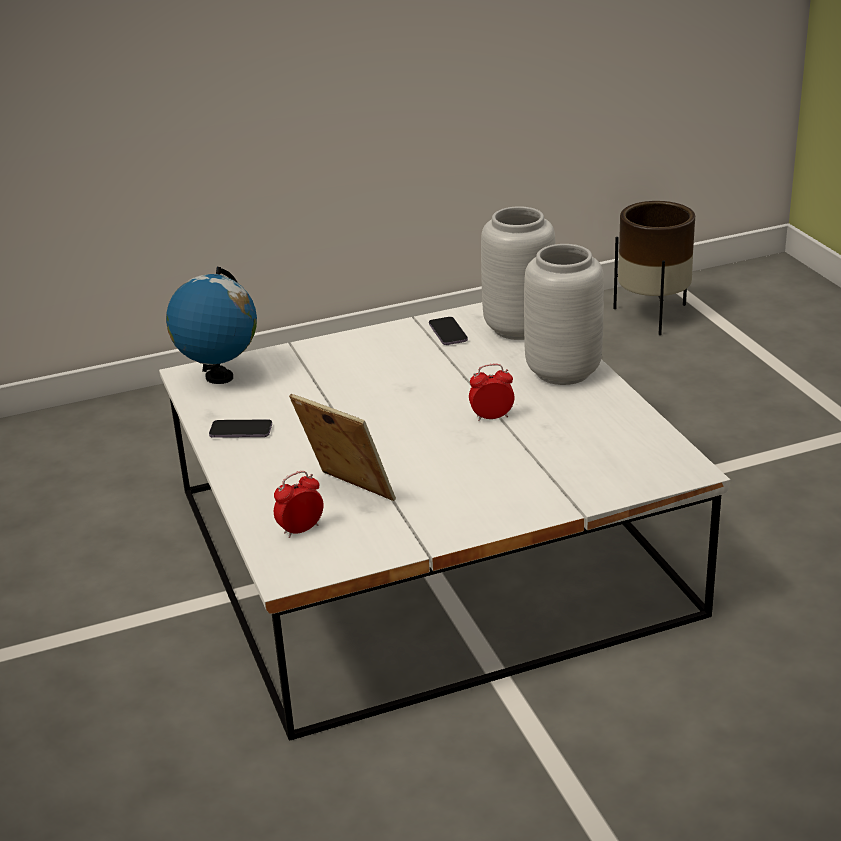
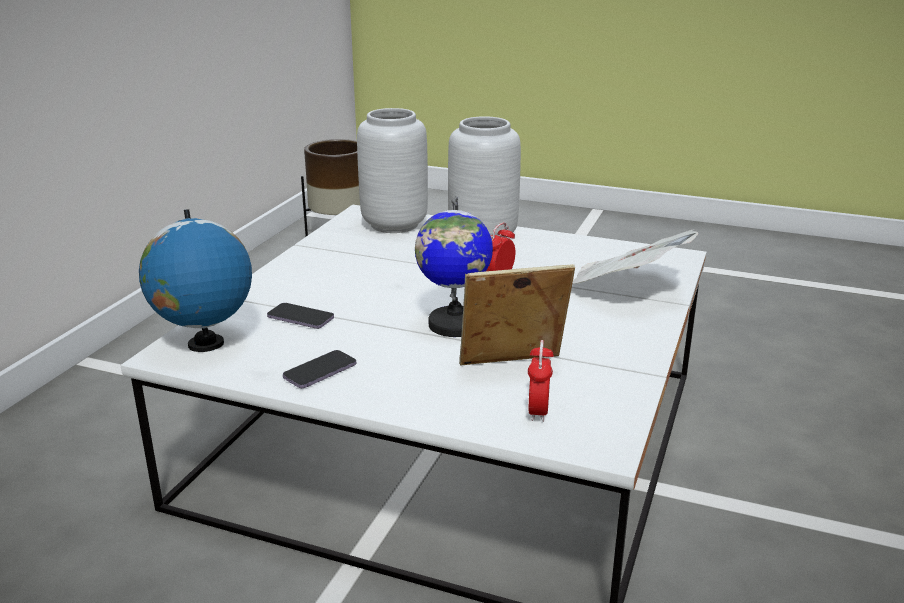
camera: 50 degrees left, 5 degrees down
phone [429,317,468,345] -> phone moved to [267,303,334,329]
none -> globe [415,196,493,337]
none -> newspaper [572,229,698,284]

